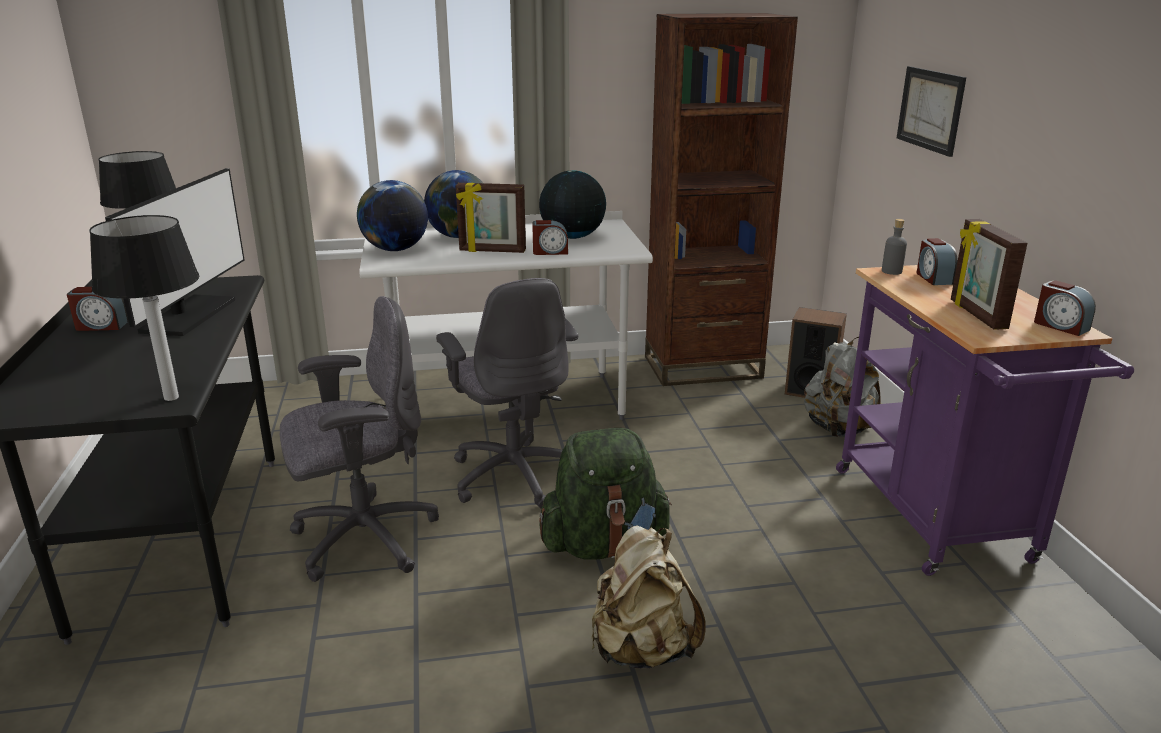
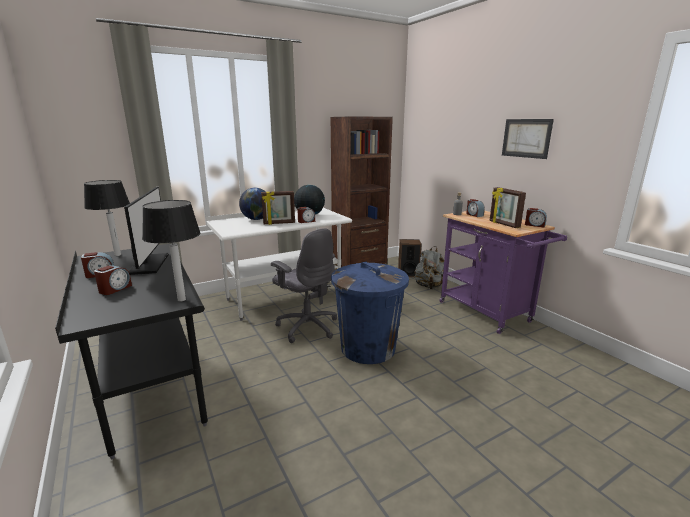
camera: 20 degrees left, 5 degrees down
grey office chair [280,296,439,582] -> none
globe [357,180,428,251] -> none
green backpack [539,428,672,560] -> blue trash can [331,262,409,364]
beige backpack [591,525,706,669] -> none
picture [897,66,966,157] -> picture moved to [502,119,554,159]
none -> alarm clock [94,265,132,295]

